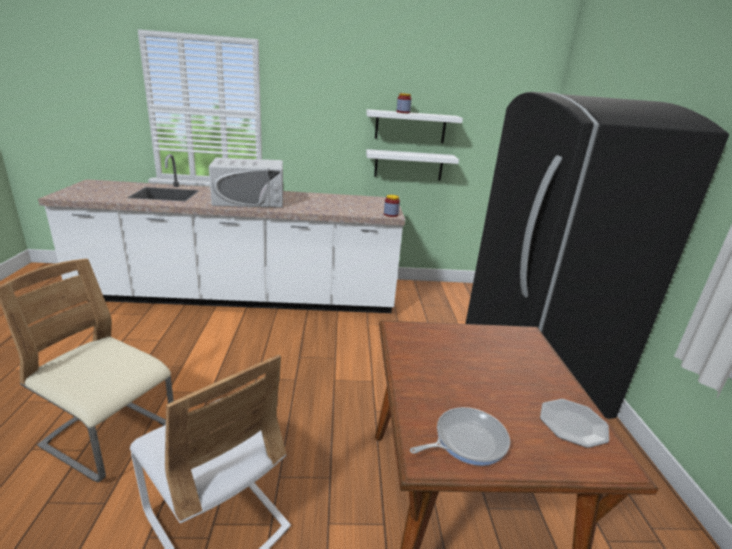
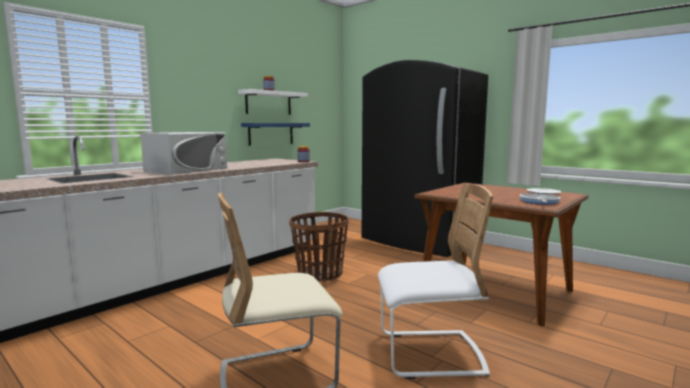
camera: 45 degrees left, 15 degrees down
white shelf [366,149,459,181] -> blue shelf [241,123,310,146]
none -> basket [290,212,349,281]

